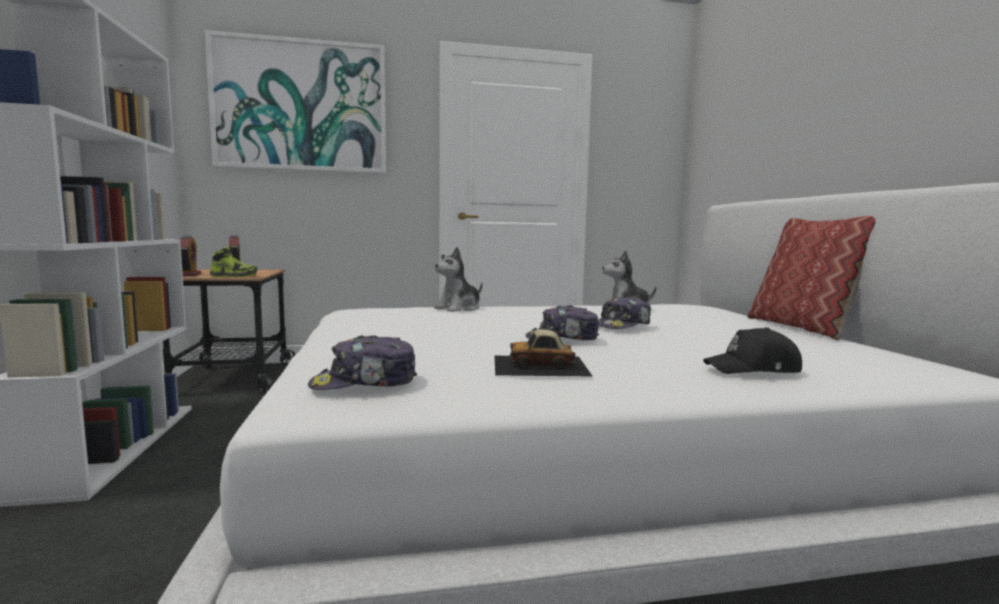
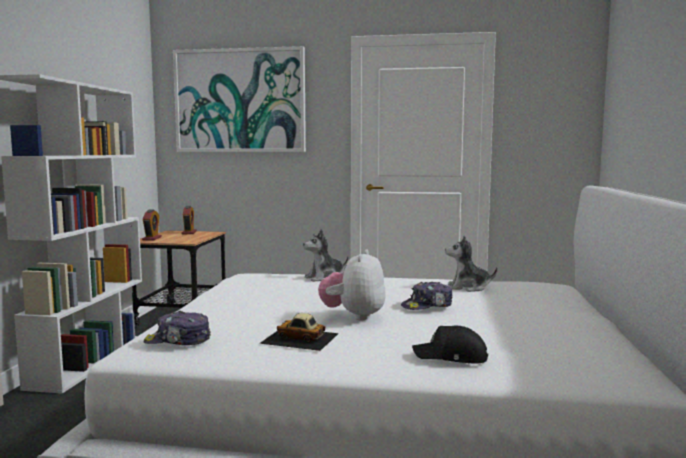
camera: 20 degrees right, 0 degrees up
shoe [210,247,257,277] -> none
cap [526,305,599,340] -> plush toy [318,250,386,321]
pillow [747,216,875,341] -> none

